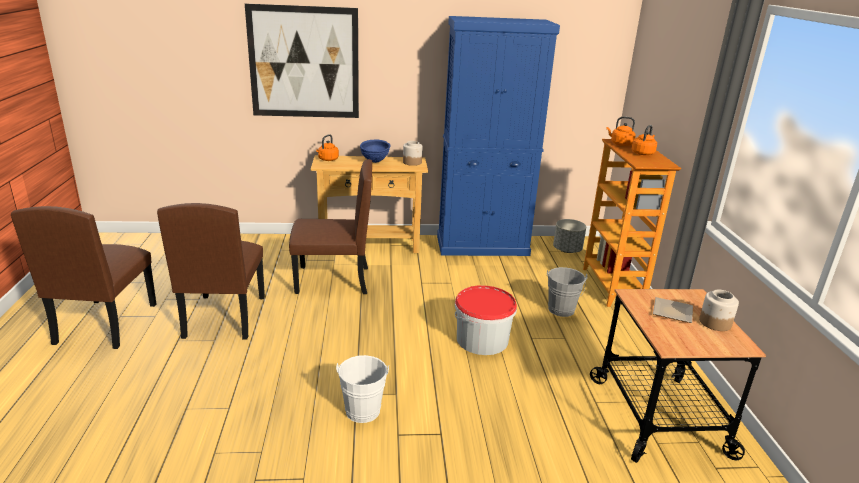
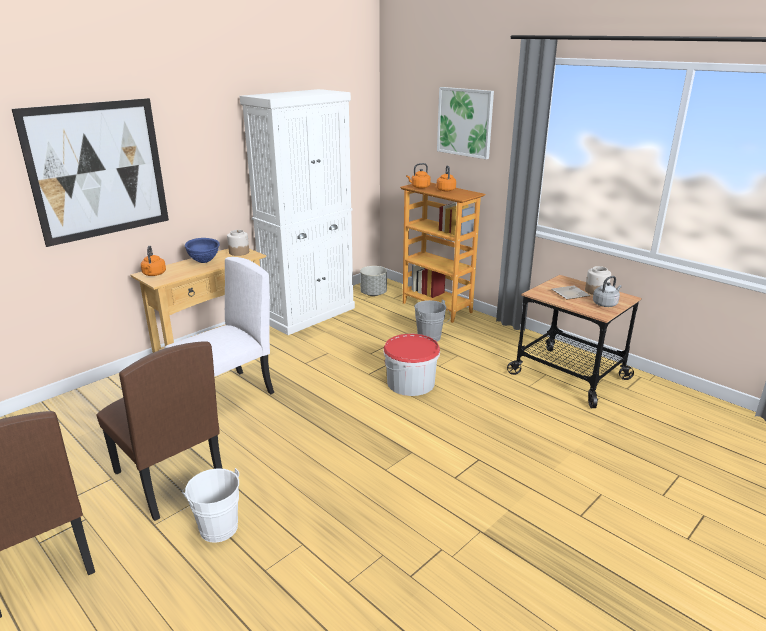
camera: 40 degrees left, 0 degrees up
brown chair [289,159,372,294] -> white chair [164,257,274,394]
white bucket [336,355,389,423] -> white bucket moved to [182,468,239,543]
blue cabinet [437,16,560,256] -> white cabinet [240,89,355,335]
none -> picture [437,87,494,159]
none -> grey kettle [593,276,622,307]

